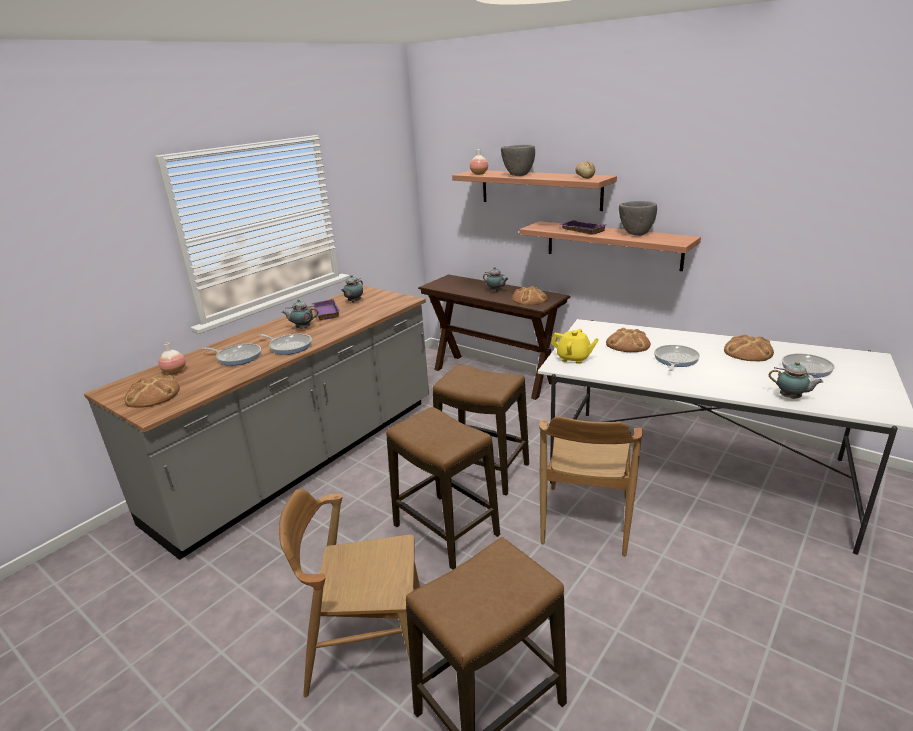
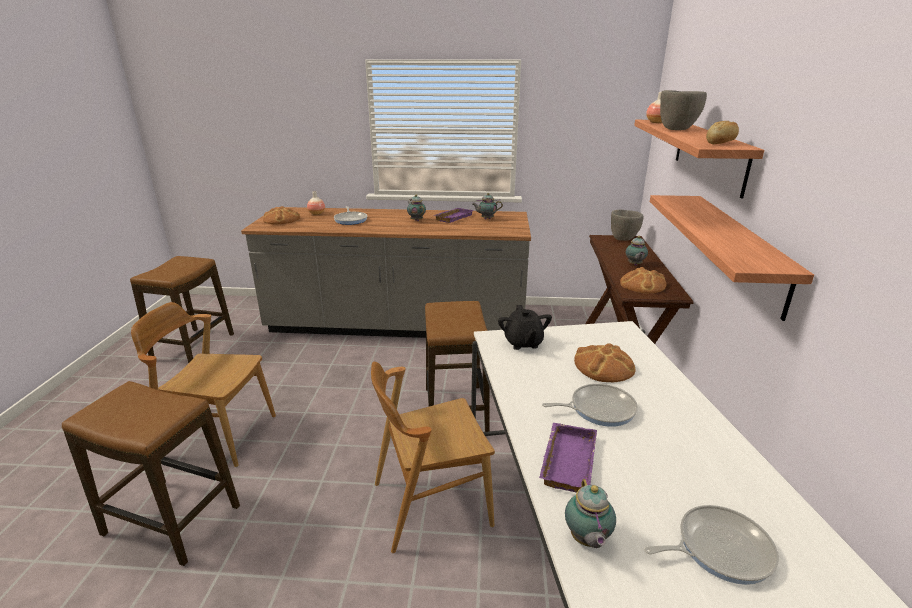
camera: 55 degrees right, 0 degrees up
frying pan [259,334,312,355] -> none
brown chair [279,489,420,697] -> brown chair turned 45 degrees counterclockwise [131,302,276,467]
stool [386,407,500,570] -> stool moved to [130,256,234,363]
yellow teapot [551,329,599,364] -> black teapot [498,305,552,350]
purple tray [559,220,607,234] -> purple tray moved to [539,423,597,493]
grey bowl [619,201,657,236] -> grey bowl moved to [611,210,644,241]
bread [724,334,774,361] -> none

